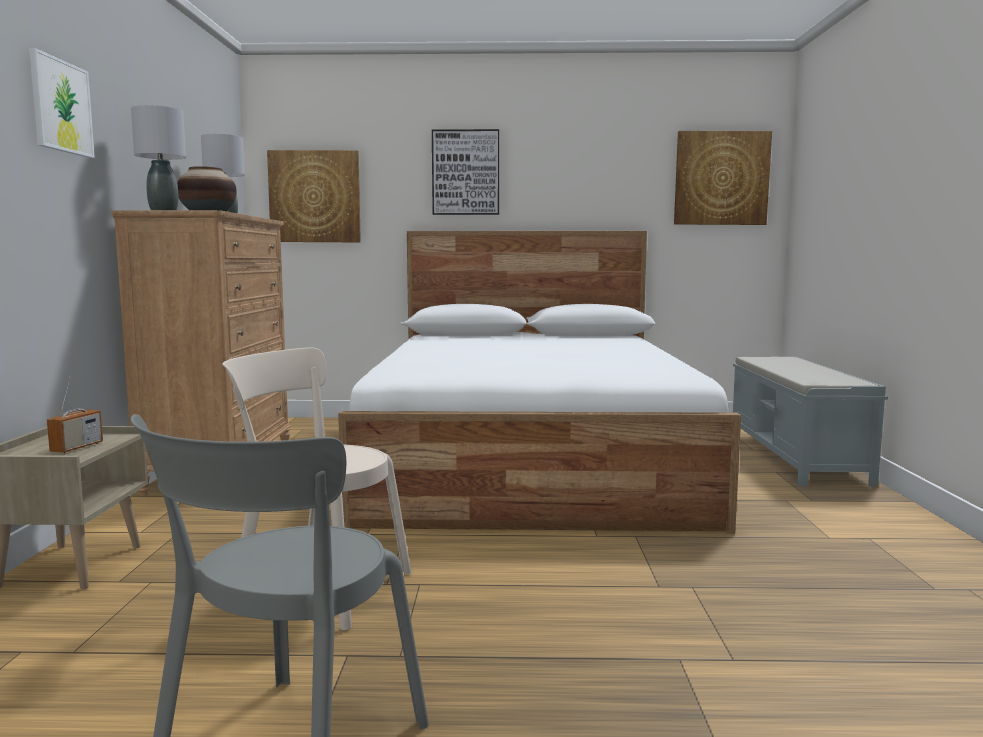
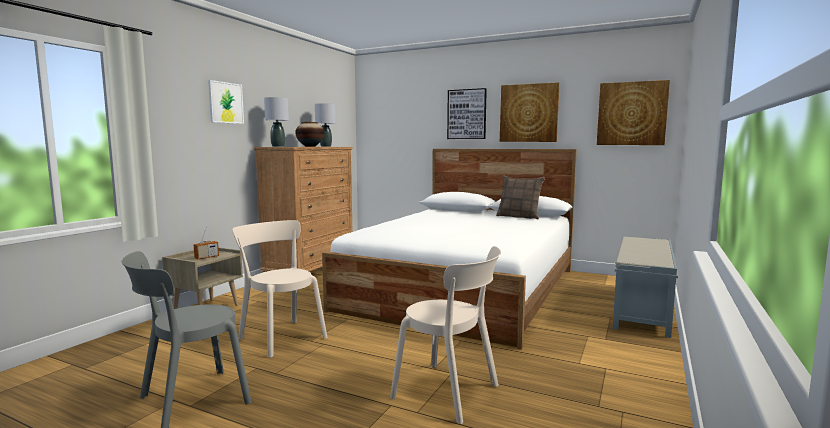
camera: 25 degrees right, 0 degrees up
picture [267,150,361,242] -> picture moved to [500,82,560,142]
none -> beige chair [390,246,501,424]
none -> pillow [496,175,545,219]

